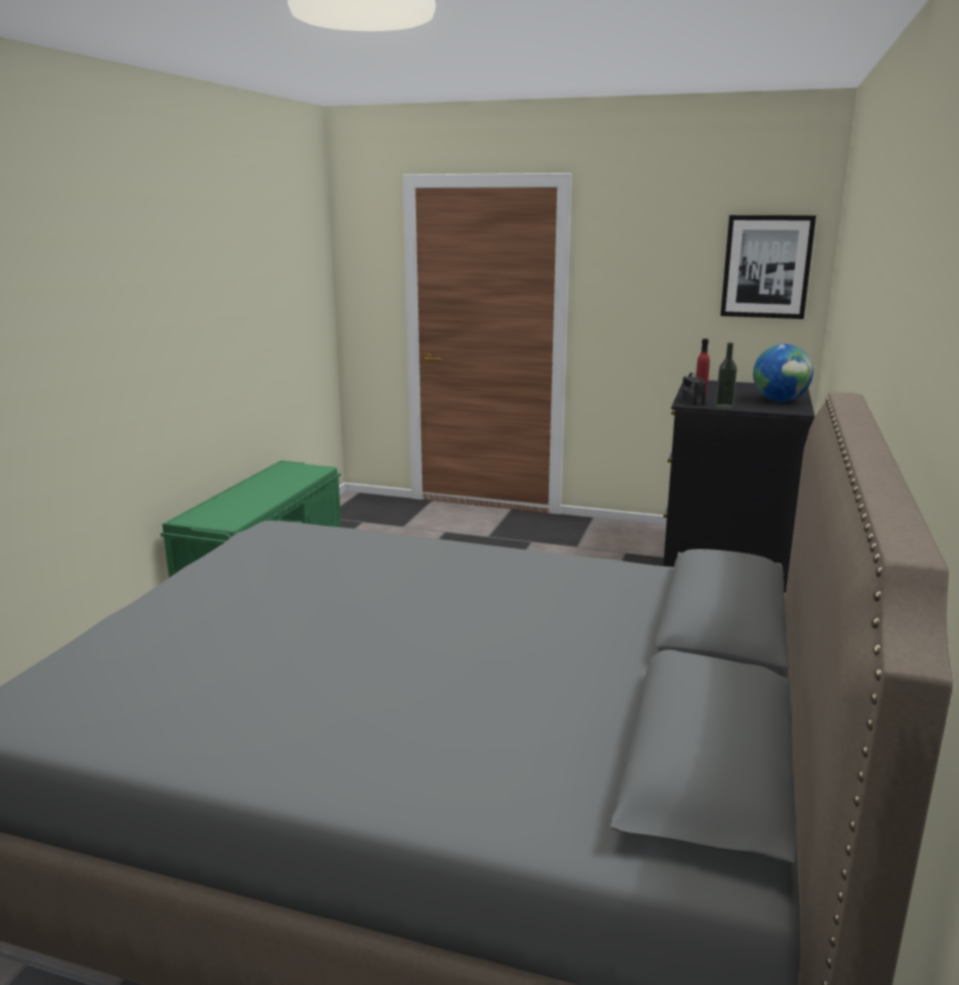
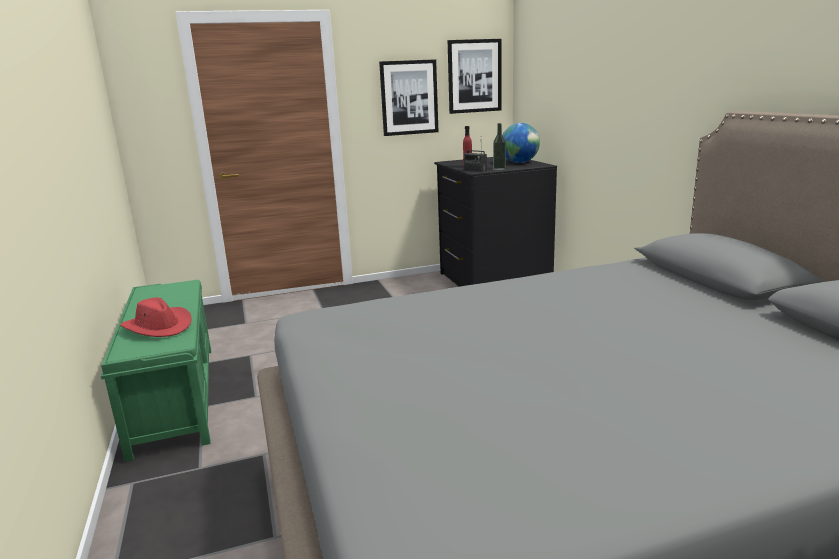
camera: 35 degrees left, 0 degrees up
none -> red hat [120,297,191,337]
none -> picture [379,59,438,136]

